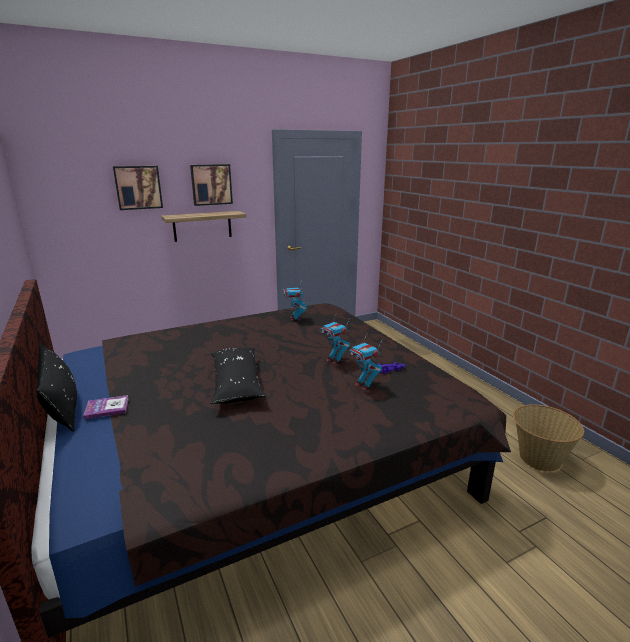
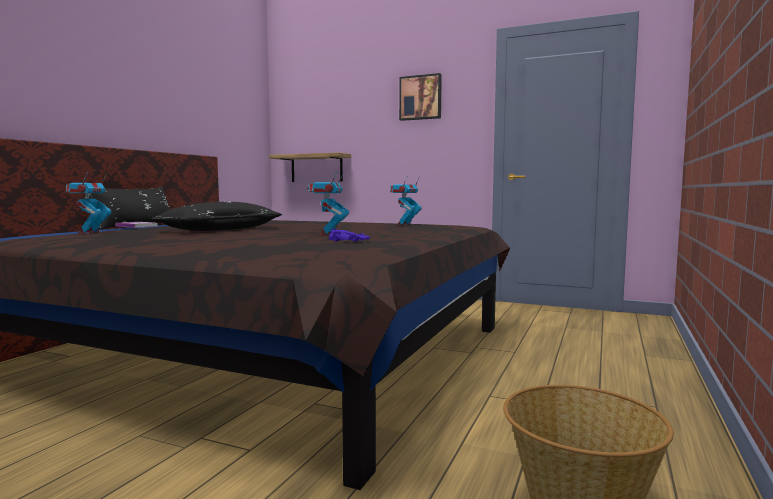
camera: 50 degrees right, 15 degrees down
picture [113,166,163,210] -> none
shelf [161,211,247,242] -> shelf moved to [269,152,351,182]
toy robot [349,334,382,391] -> toy robot moved to [66,172,111,233]

